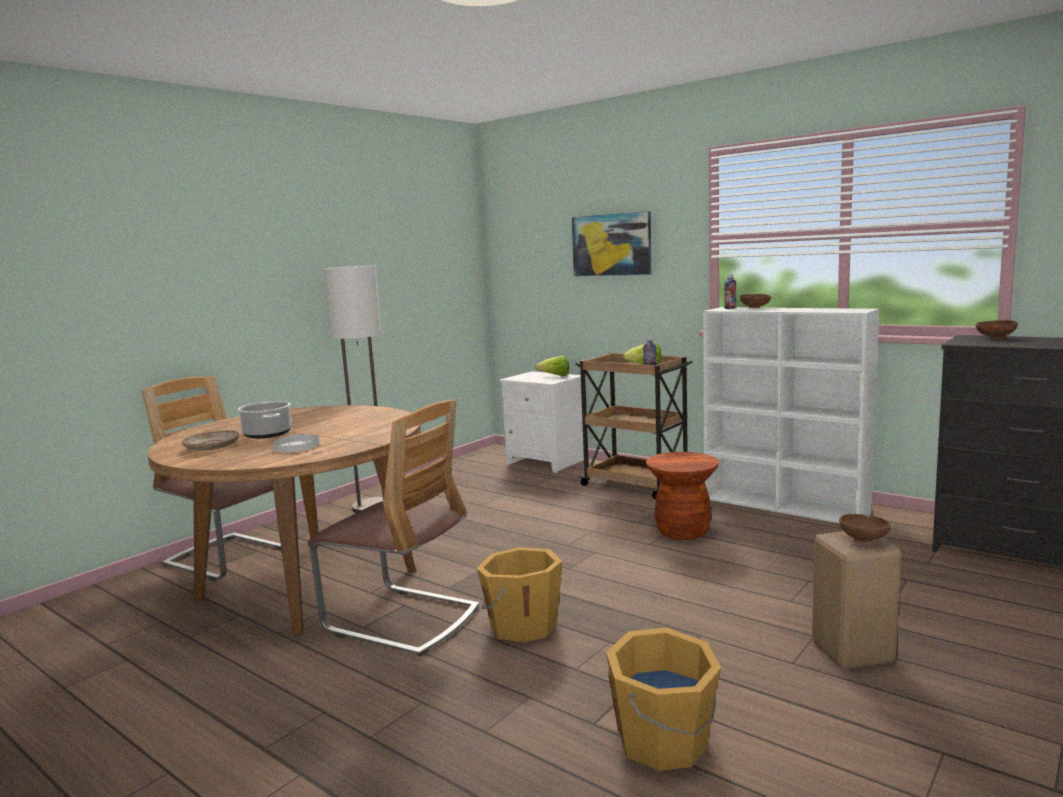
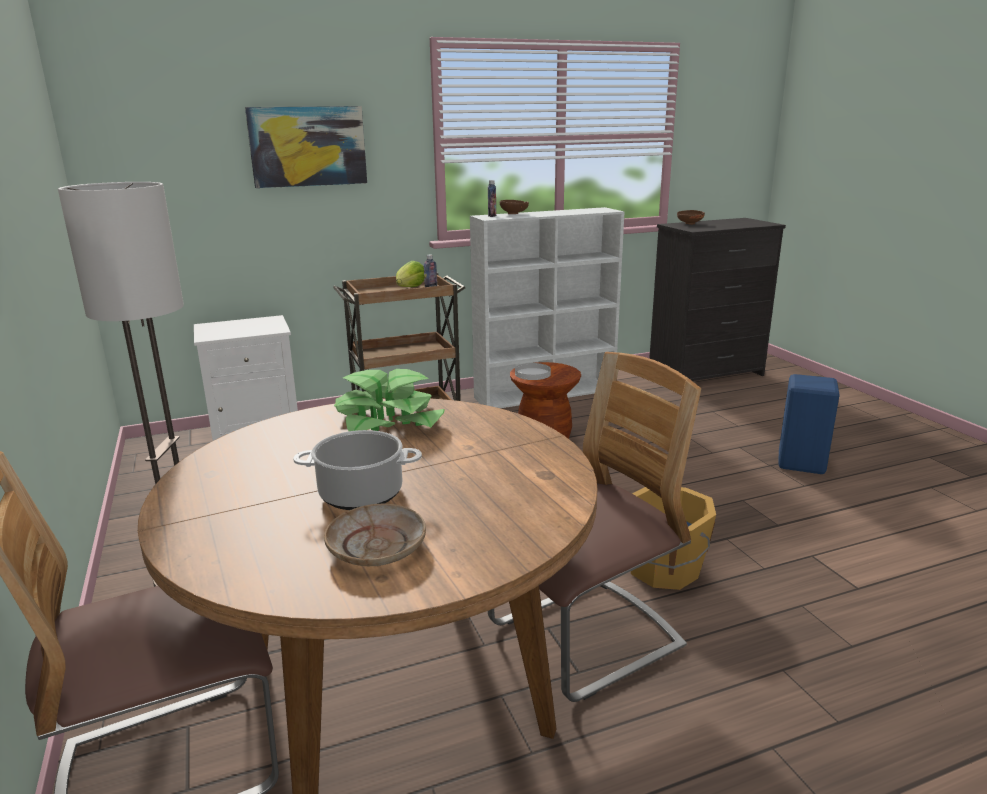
camera: 60 degrees left, 10 degrees up
white plate [273,434,320,452] -> white plate moved to [515,363,551,380]
lettuce [535,356,569,376] -> none
orange bucket [606,628,721,771] -> none
beige stool [812,531,901,669] -> blue stool [778,374,839,474]
brown bowl [839,514,891,543] -> none
none -> potted plant [334,369,445,431]

